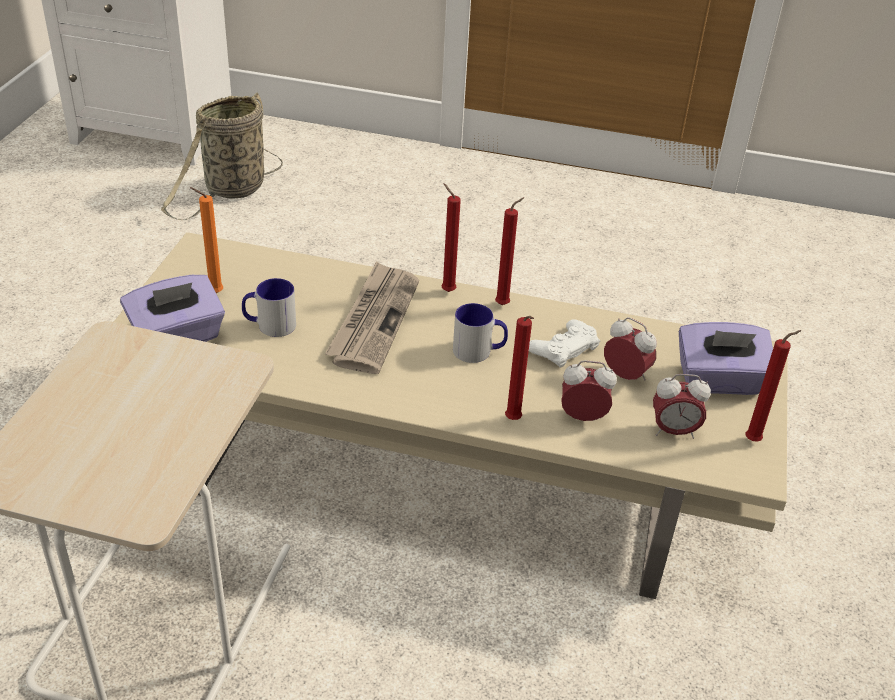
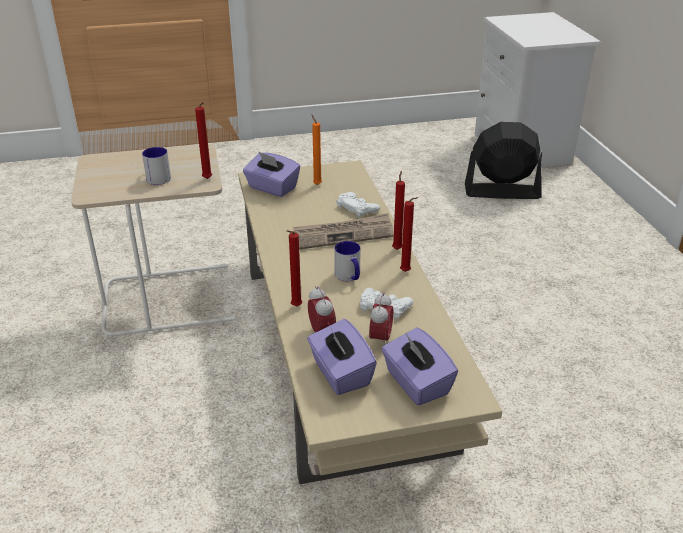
camera: 65 degrees right, 5 degrees down
basket [161,93,283,220] -> black fan [465,122,542,199]
mug [242,278,296,337] -> mug moved to [142,147,171,185]
alarm clock [653,374,711,439] -> purple tissue box [307,319,377,395]
red candle [745,330,802,442] -> red candle moved to [195,102,212,179]
none -> white game controller [336,192,380,218]

